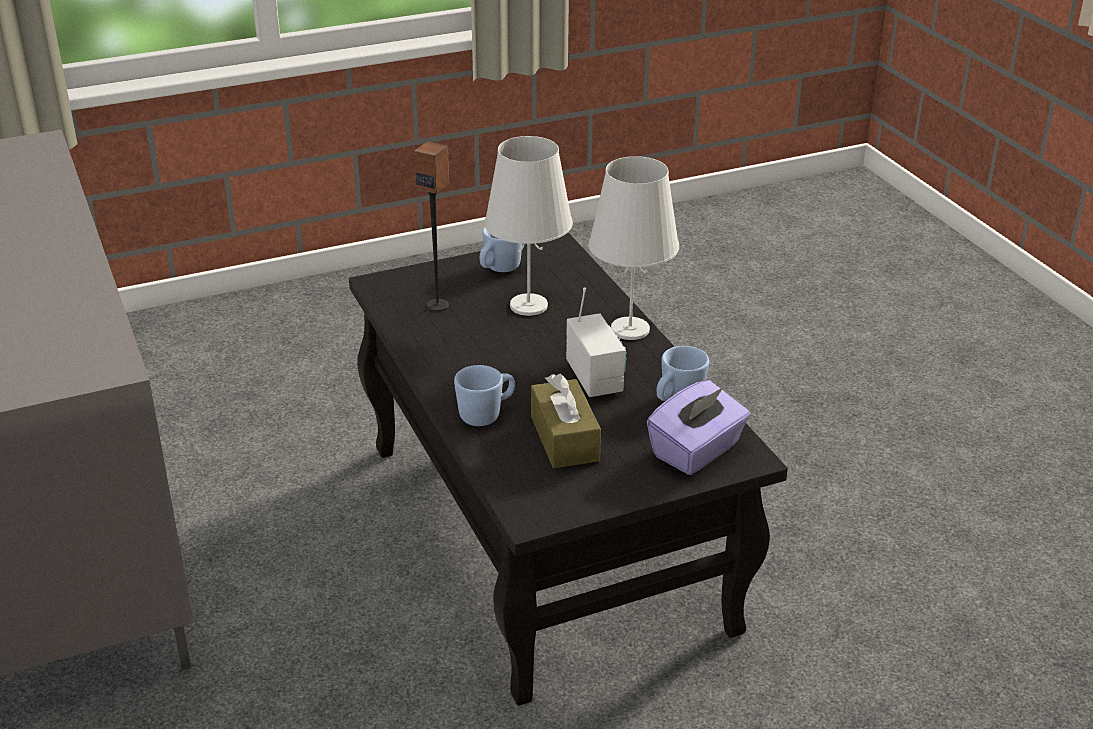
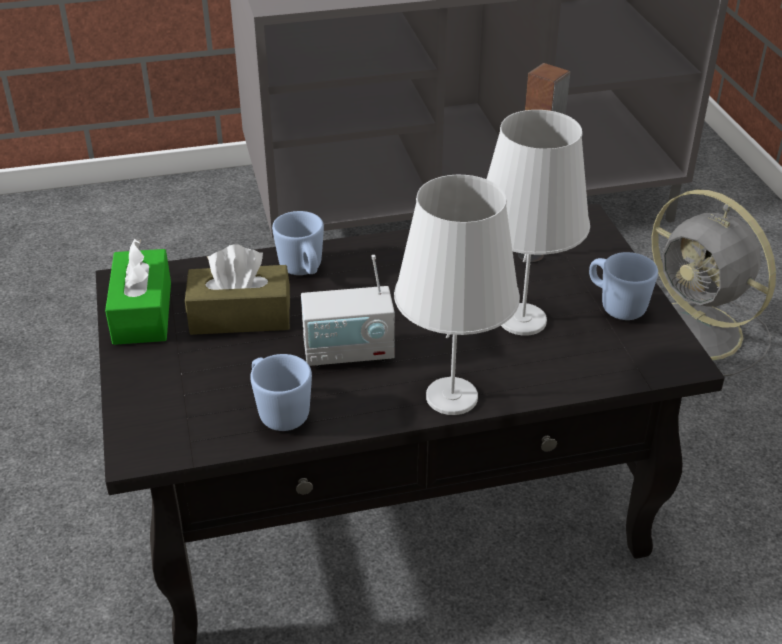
camera: 100 degrees right, 5 degrees up
purple tissue box [647,380,750,475] -> none
none -> green tissue box [105,239,171,345]
none -> grey fan [652,190,776,376]

